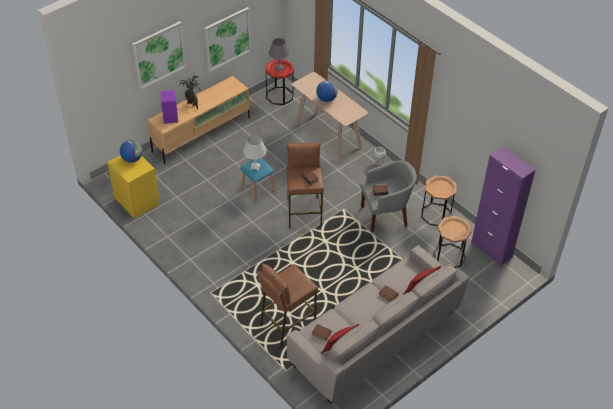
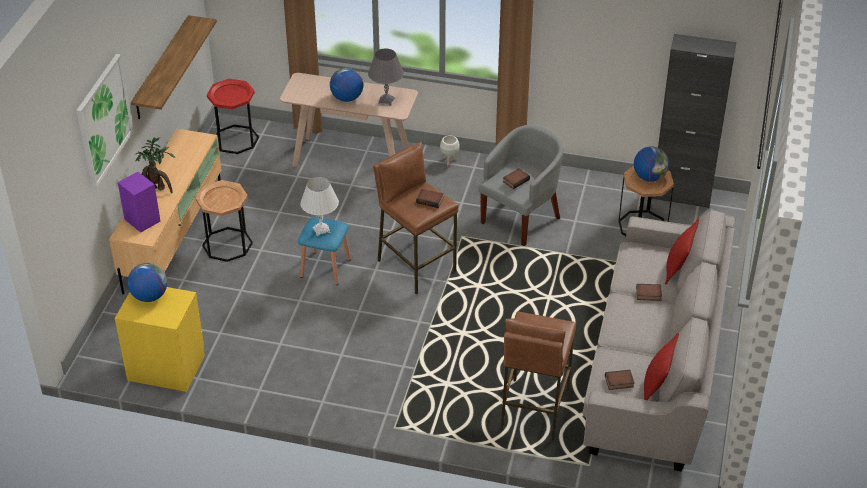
camera: 35 degrees left, 5 degrees down
picture [204,7,251,72] -> shelf [131,15,217,119]
grey table lamp [269,38,290,72] -> grey table lamp moved to [368,49,404,106]
brown side table [421,175,457,226] -> brown side table moved to [196,180,253,262]
purple cabinet [471,147,535,266] -> black cabinet [651,34,737,208]
none -> globe [634,146,669,182]

